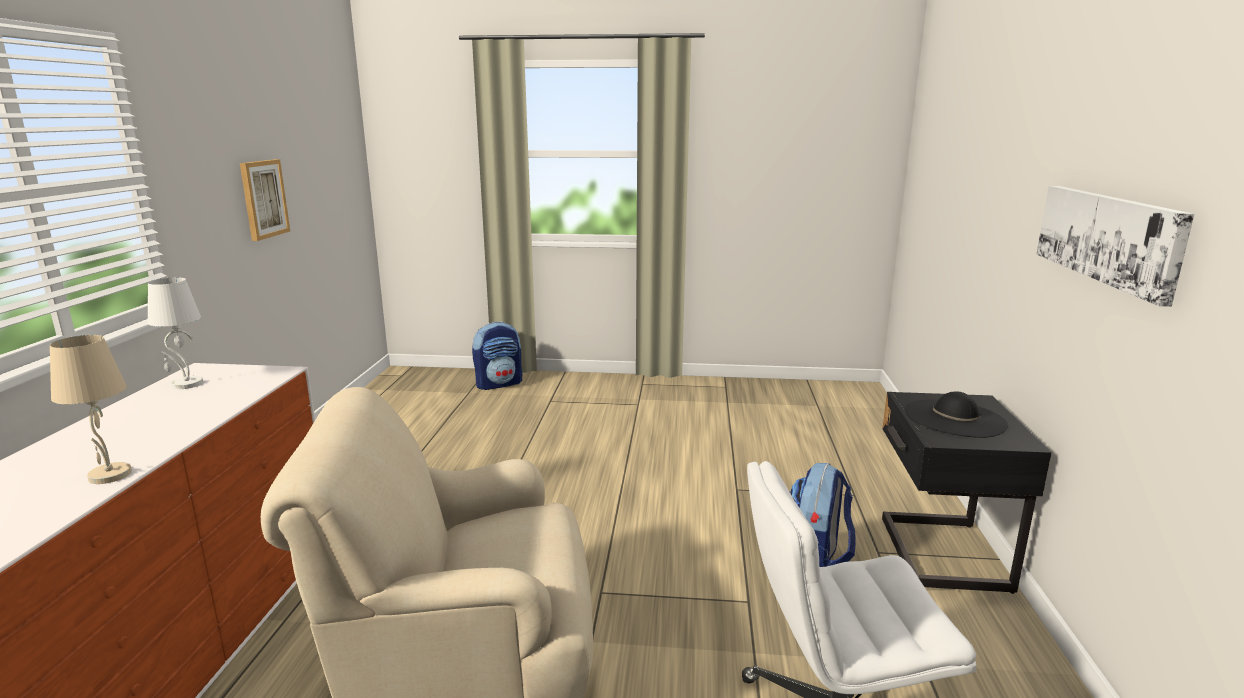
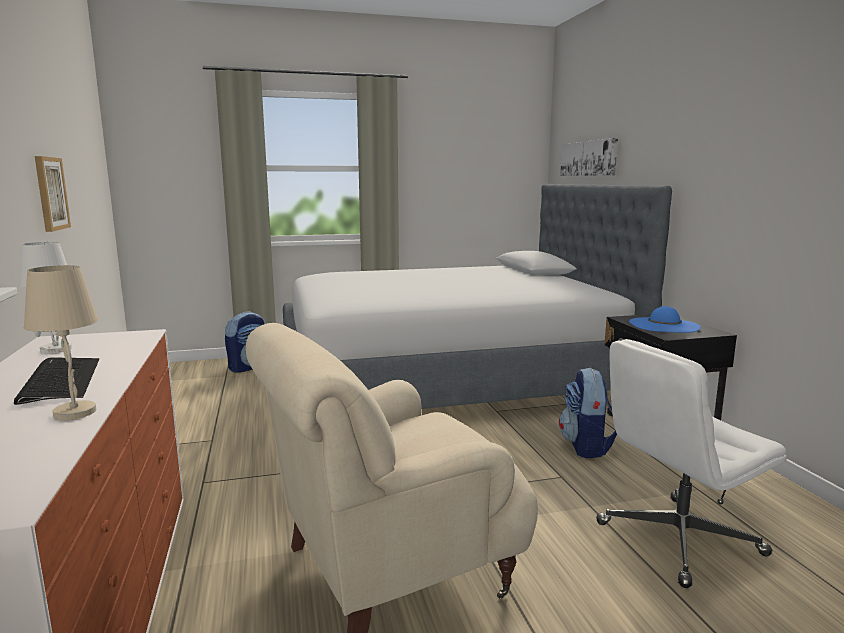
camera: 20 degrees left, 5 degrees down
black hat [905,391,1008,438] -> blue hat [629,306,701,333]
picture [1036,186,1194,307] -> picture moved to [560,138,618,176]
none -> keyboard [14,357,99,405]
none -> bed [283,184,672,409]

